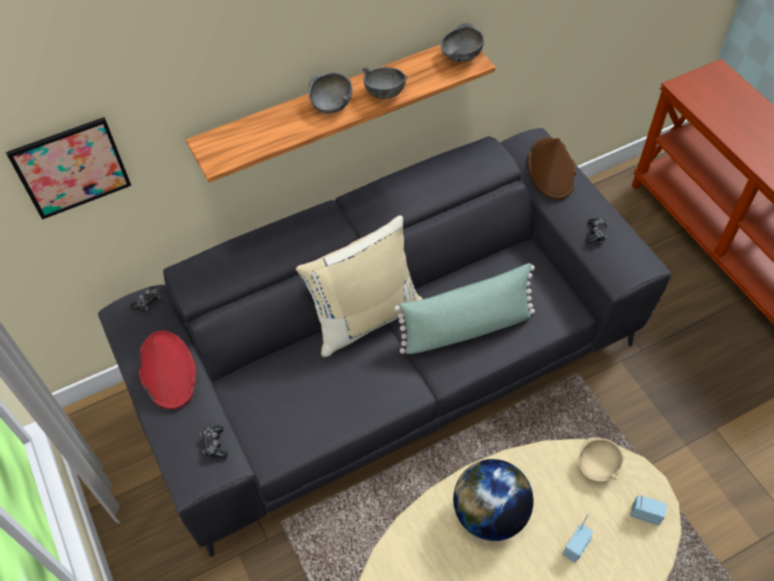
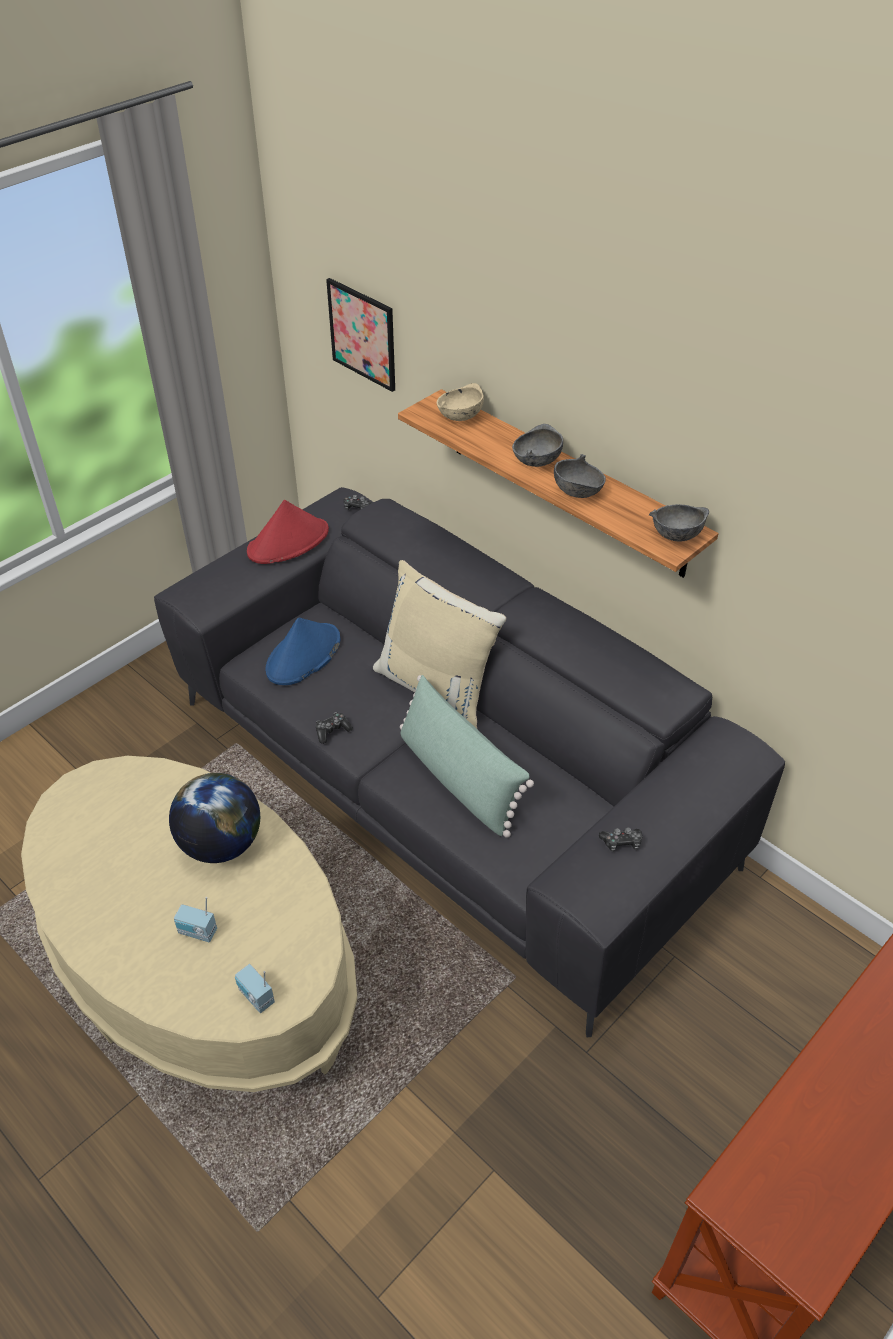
camera: 70 degrees right, 10 degrees down
game controller [200,426,228,459] -> game controller moved to [316,712,353,744]
brown hat [527,137,576,200] -> none
beige bowl [578,438,623,482] -> beige bowl moved to [437,383,484,421]
radio [630,494,667,525] -> radio turned 135 degrees clockwise [235,964,275,1013]
none -> blue hat [265,618,340,685]

